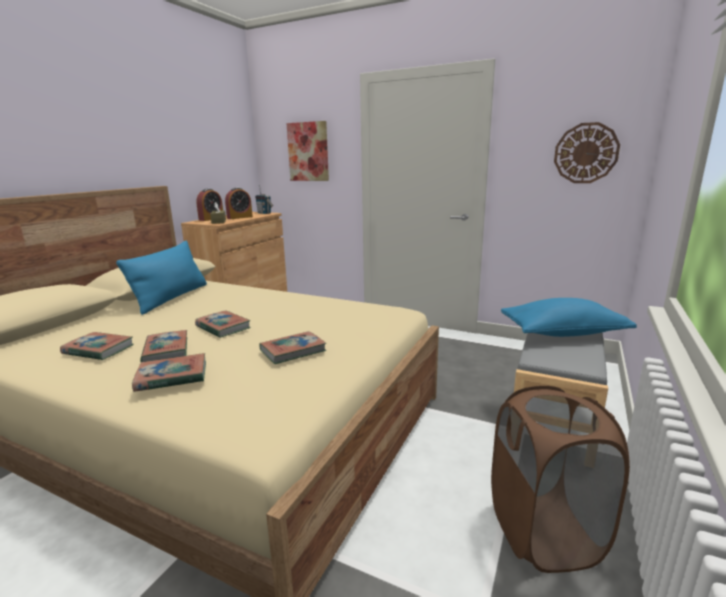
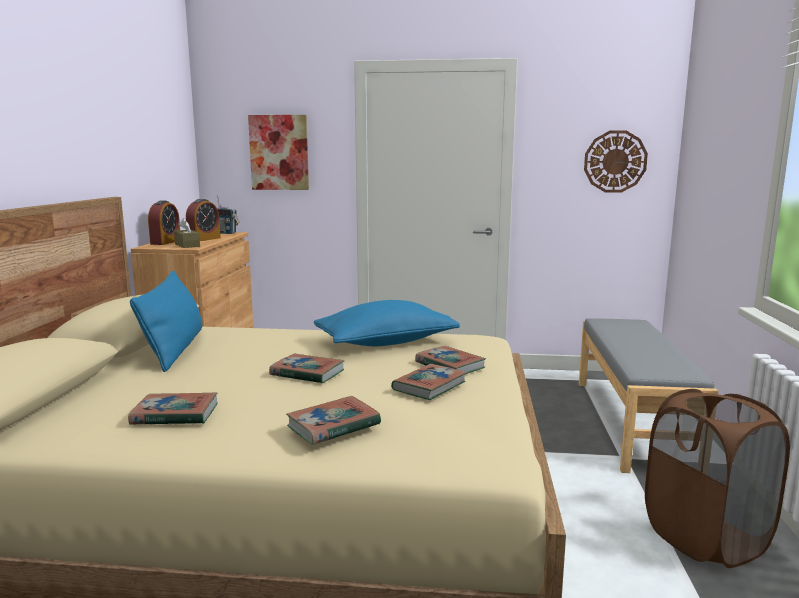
camera: 20 degrees left, 5 degrees down
book [140,330,187,362] -> book moved to [415,346,486,374]
blue pillow [501,298,637,337] -> blue pillow moved to [314,300,460,346]

